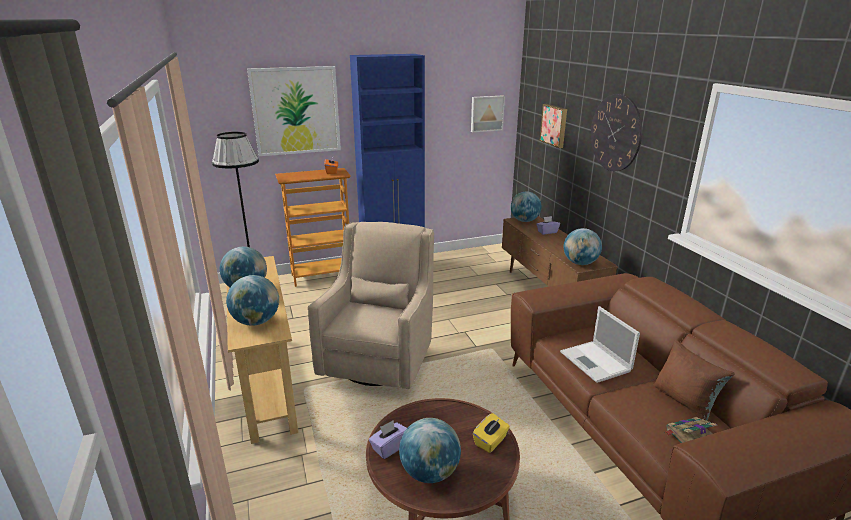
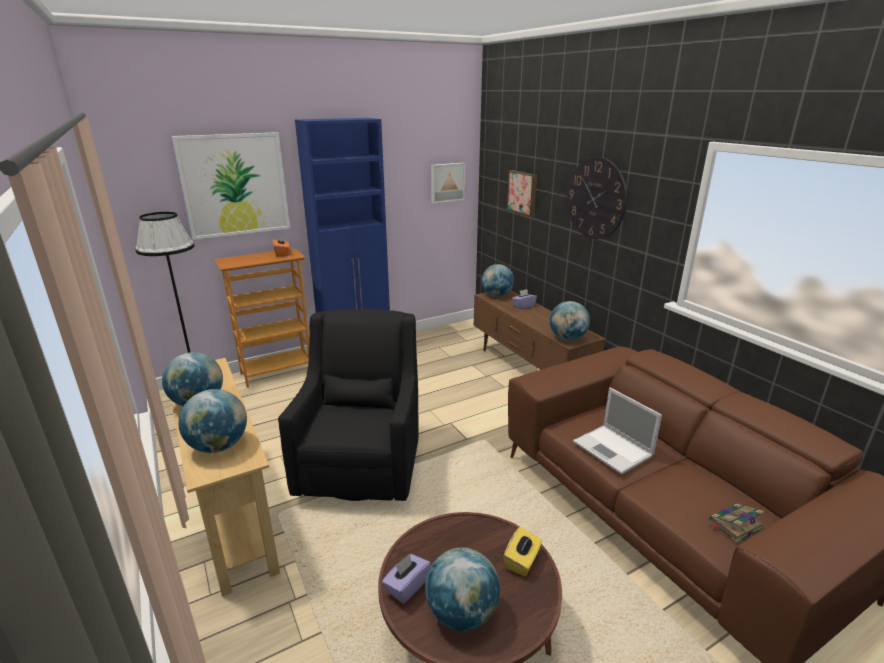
camera: 10 degrees left, 0 degrees up
beige armchair [308,222,434,389] -> black armchair [278,309,418,501]
brown pillow [654,339,735,421] -> none

